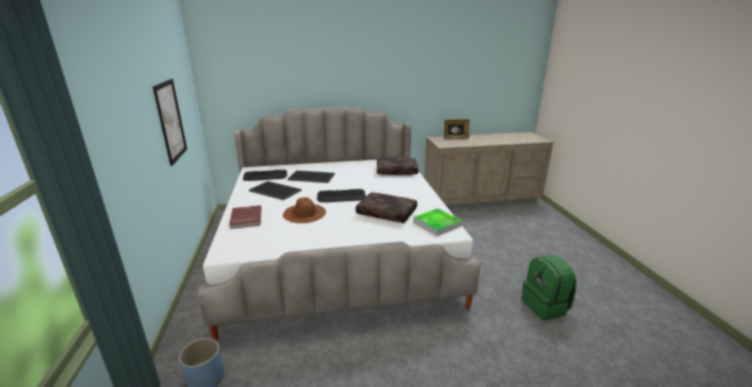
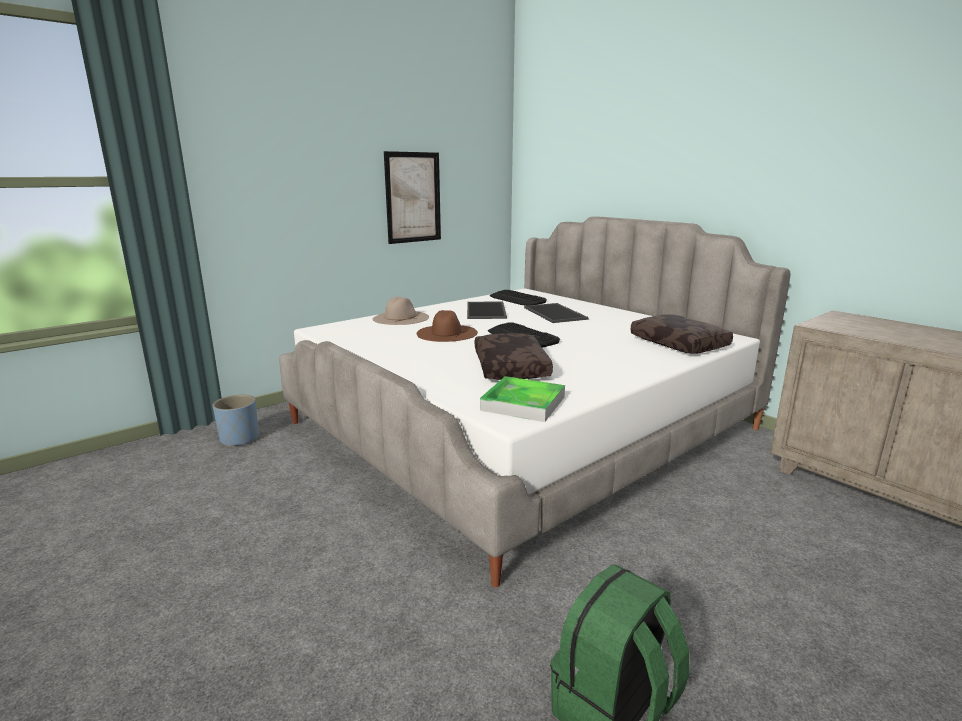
camera: 60 degrees right, 5 degrees down
red book [229,205,261,229] -> beige hat [373,297,429,325]
picture frame [444,119,470,139] -> none

